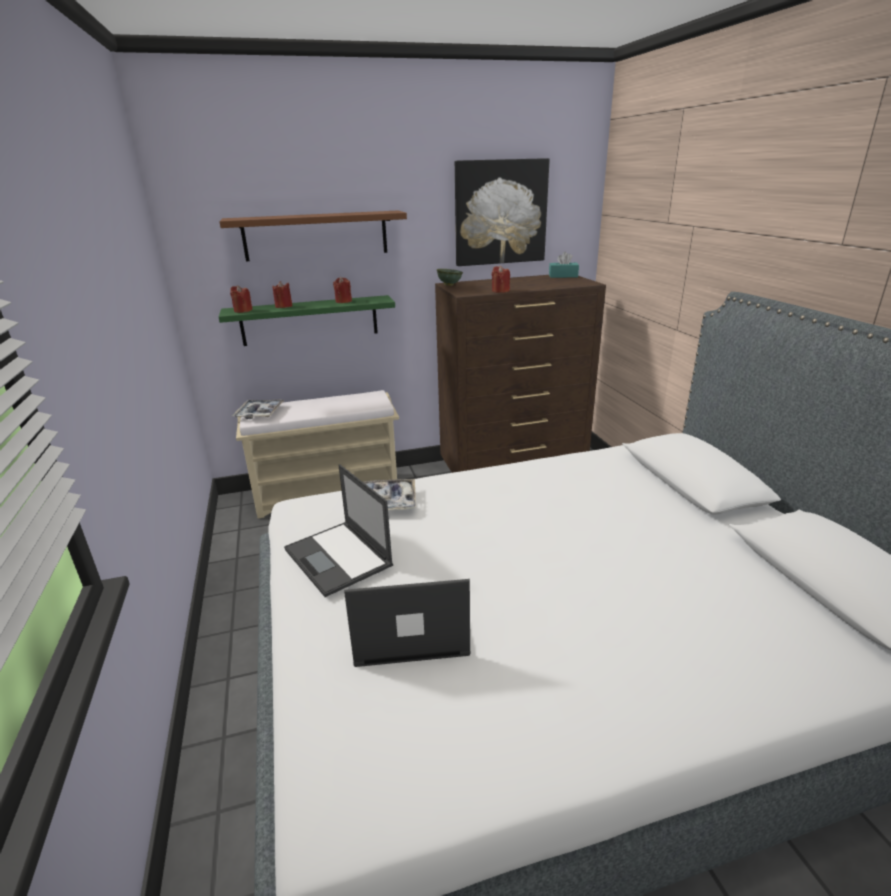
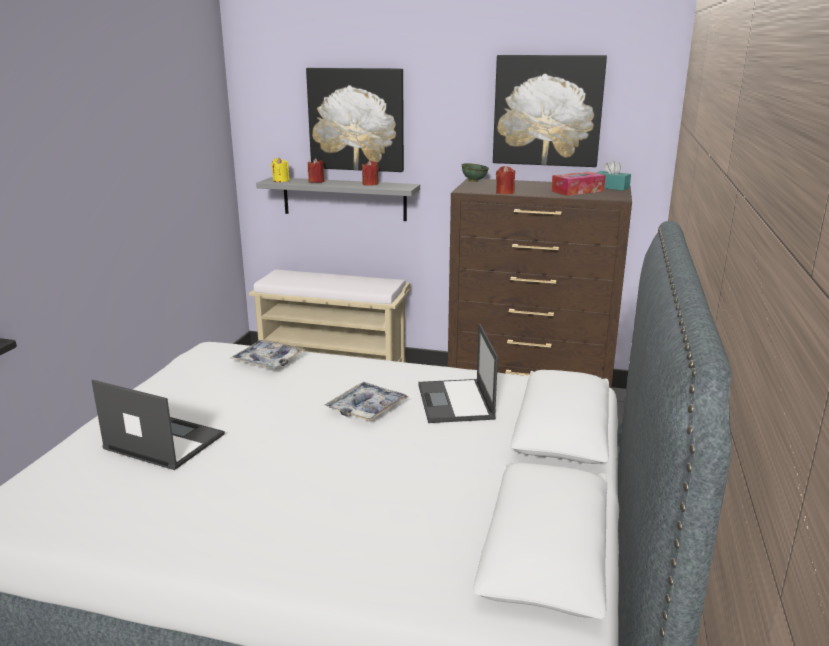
camera: 30 degrees right, 5 degrees down
brown shelf [219,210,407,261] -> picture [306,68,404,172]
green shelf [219,295,395,346] -> grey shelf [256,177,420,221]
red candle [230,285,253,313] -> yellow candle [271,157,290,182]
tray [232,400,285,419] -> tray moved to [325,382,409,421]
laptop [284,464,393,597] -> laptop moved to [418,324,498,423]
none -> tissue box [551,172,606,196]

